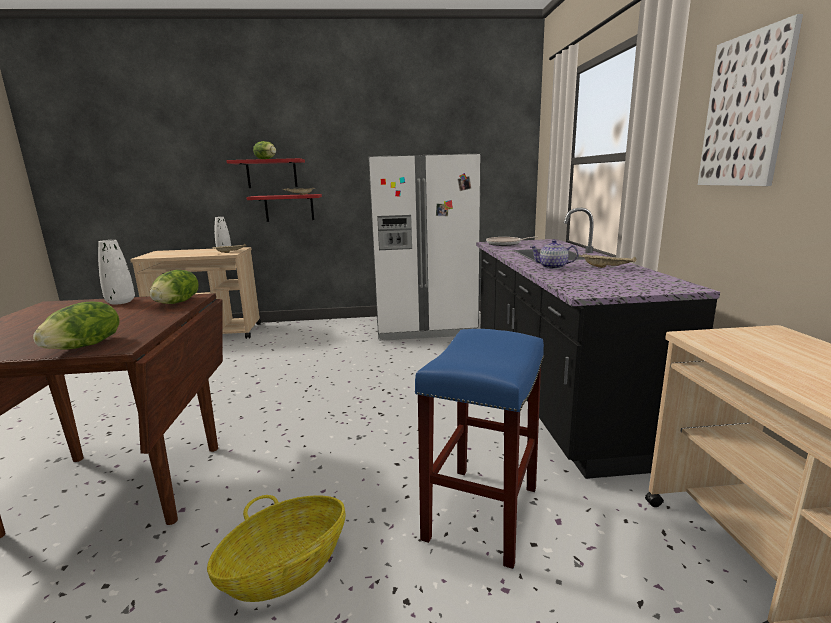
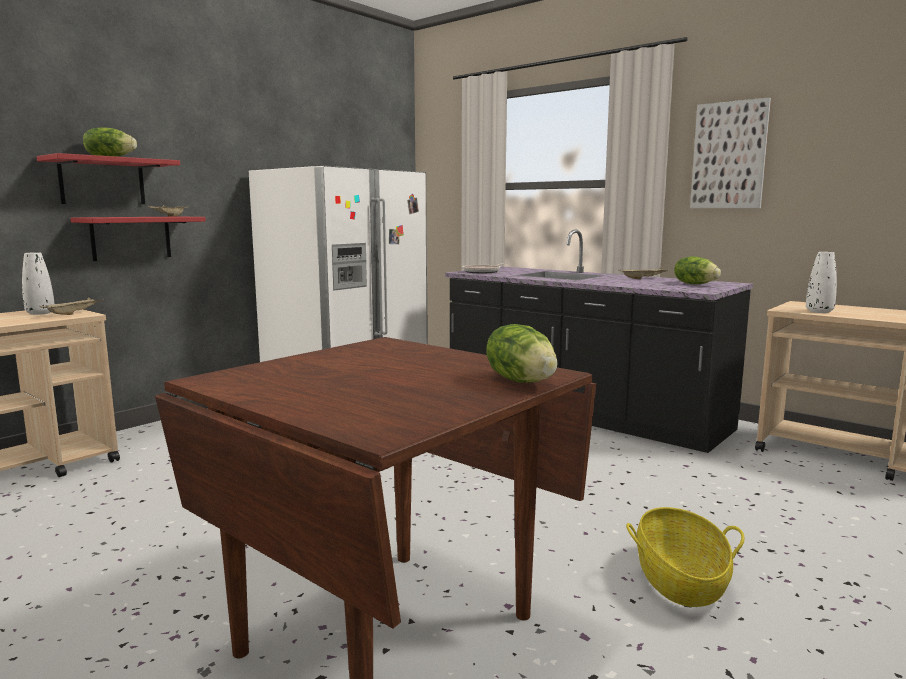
camera: 45 degrees left, 5 degrees down
white vase [98,240,135,305] -> white vase moved to [806,252,837,313]
lettuce [150,270,199,304] -> lettuce moved to [674,256,721,284]
blue stool [415,329,544,569] -> none
teapot [530,240,578,269] -> none

